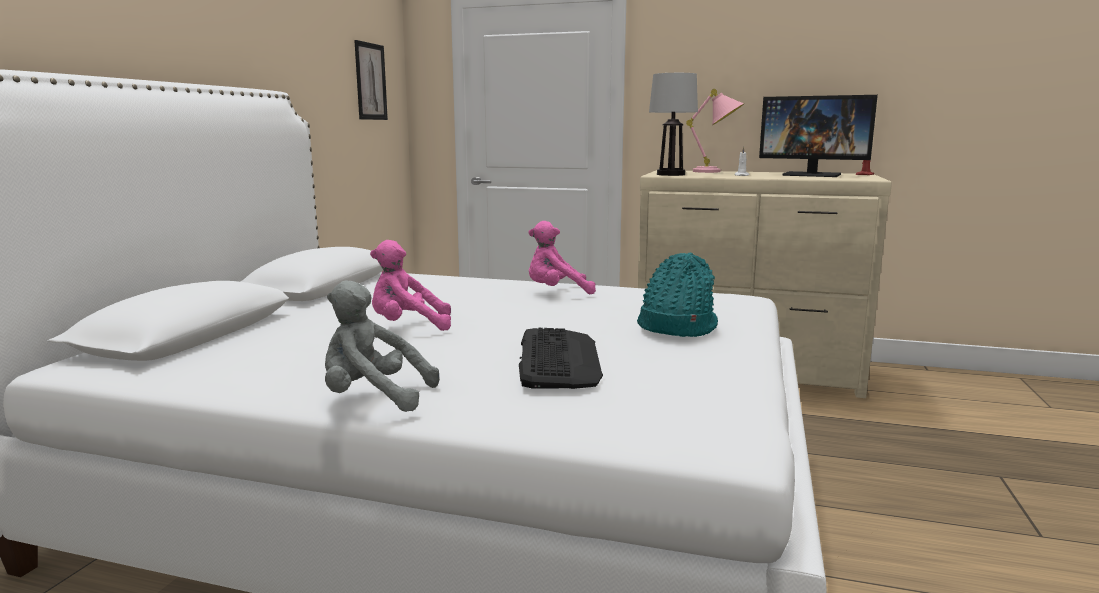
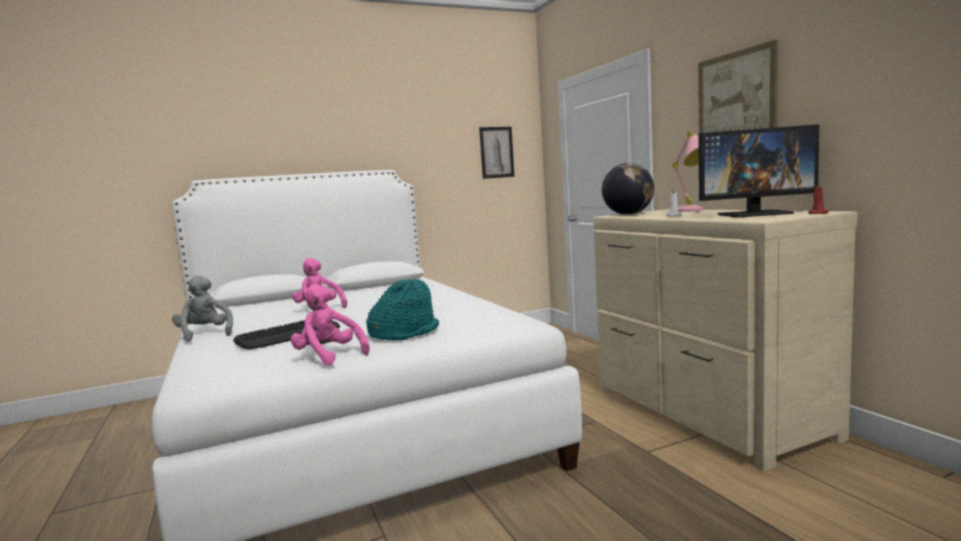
camera: 50 degrees right, 5 degrees down
pink plush toy [528,221,596,294] -> pink plush toy moved to [291,284,370,365]
table lamp [649,73,698,176] -> globe [602,163,654,215]
monitor [759,95,878,177] -> monitor turned 75 degrees counterclockwise [698,124,819,217]
none -> picture [698,40,778,133]

